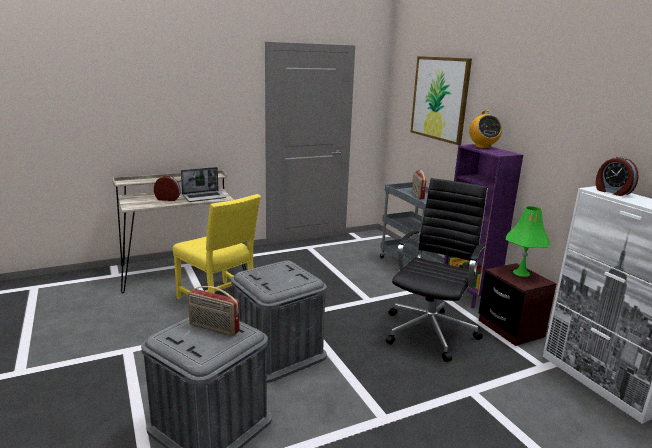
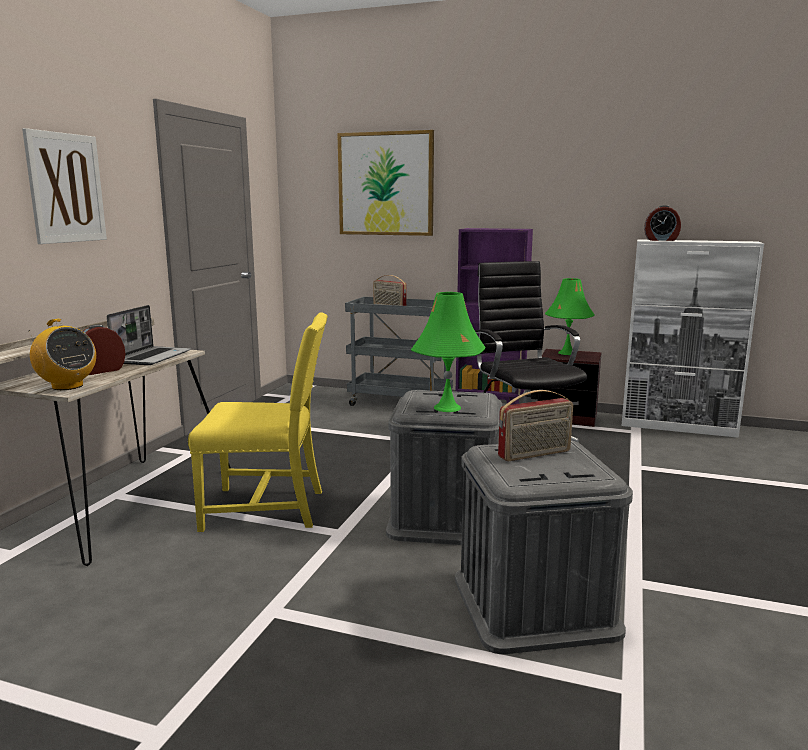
camera: 45 degrees left, 5 degrees down
radio [469,110,502,149] -> radio moved to [29,319,96,390]
none -> picture [22,128,107,244]
none -> green table lamp [411,292,485,412]

